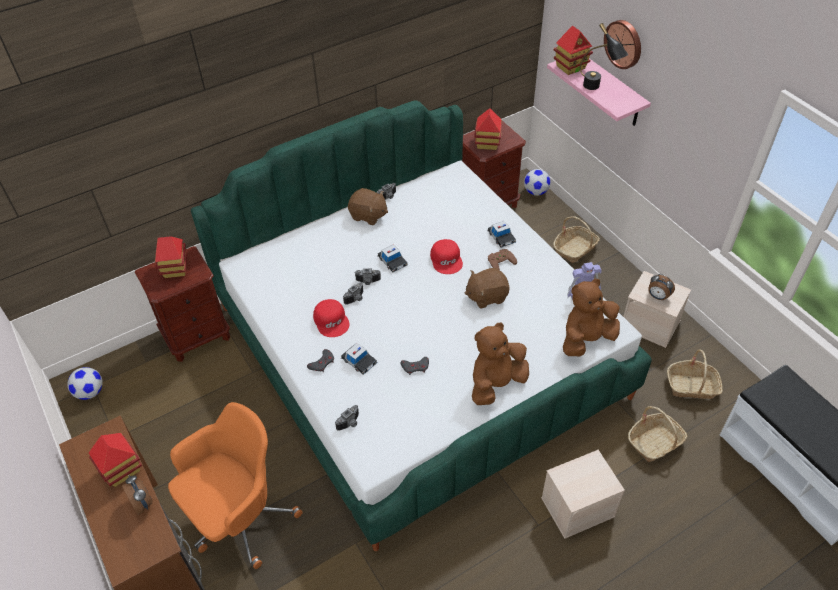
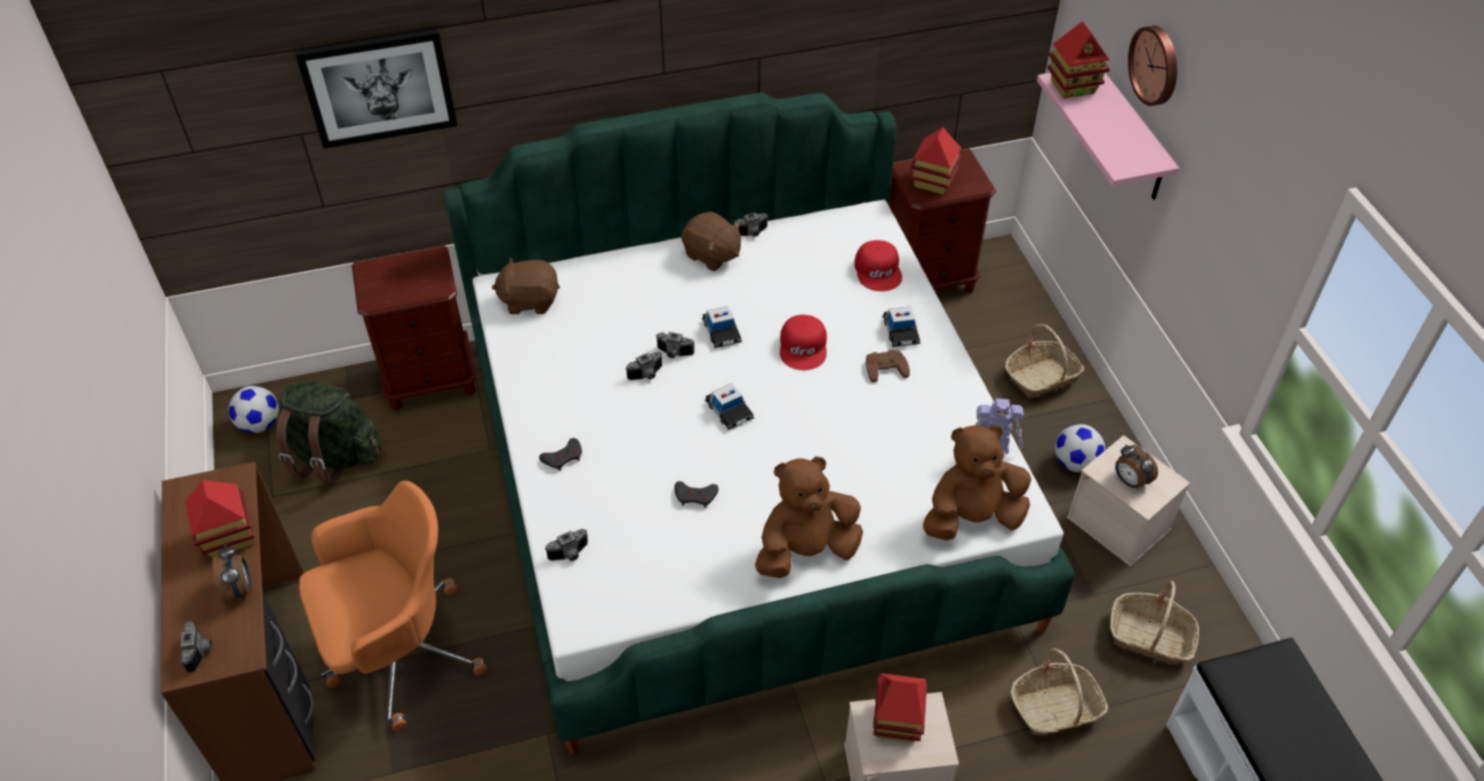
camera: 15 degrees right, 0 degrees up
toy house [155,236,187,278] -> toy house moved to [873,673,927,743]
red cap [313,299,350,337] -> red cap moved to [855,240,902,291]
toy car [341,343,378,375] -> toy car moved to [705,383,754,430]
brown plush toy [464,268,510,309] -> brown plush toy moved to [492,257,560,314]
football [524,169,551,196] -> football moved to [1055,424,1105,472]
black table lamp [580,23,628,90] -> none
none -> camera [180,621,212,673]
none -> green backpack [276,381,382,484]
none -> picture [295,29,458,149]

